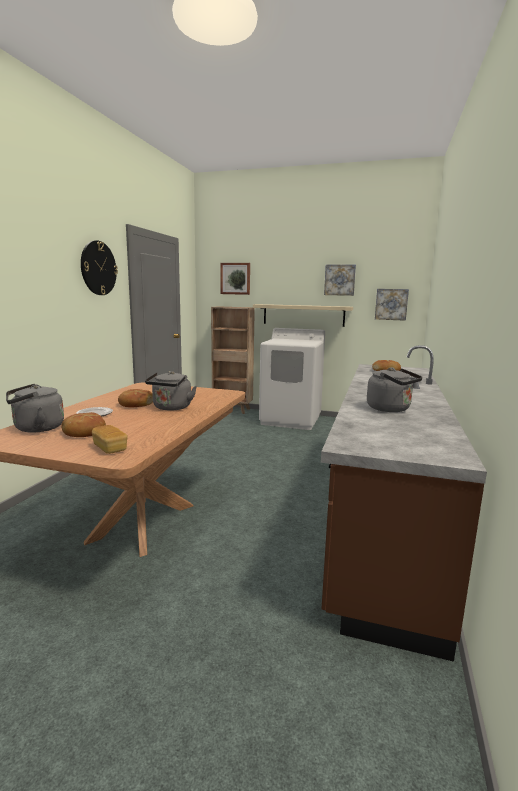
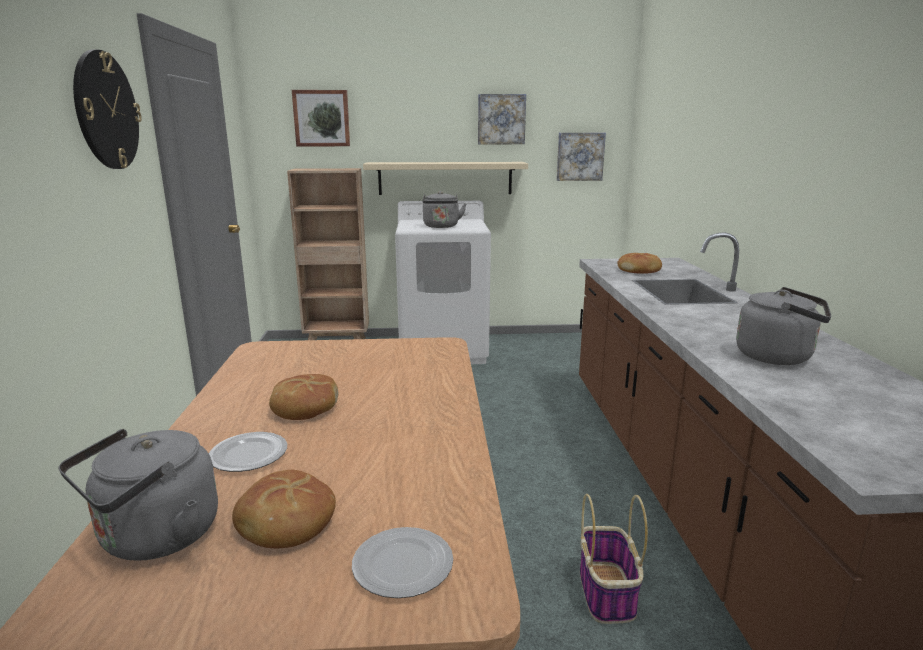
camera: 20 degrees left, 5 degrees up
bread [92,425,128,454] -> plate [352,527,453,598]
grey kettle [145,371,197,411] -> grey kettle moved to [423,191,466,228]
none -> basket [580,494,648,624]

